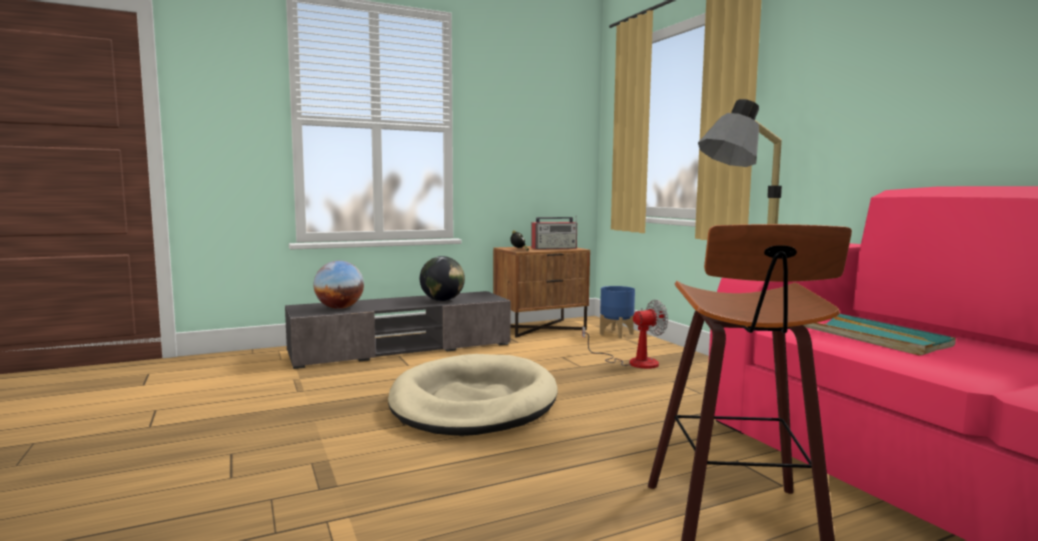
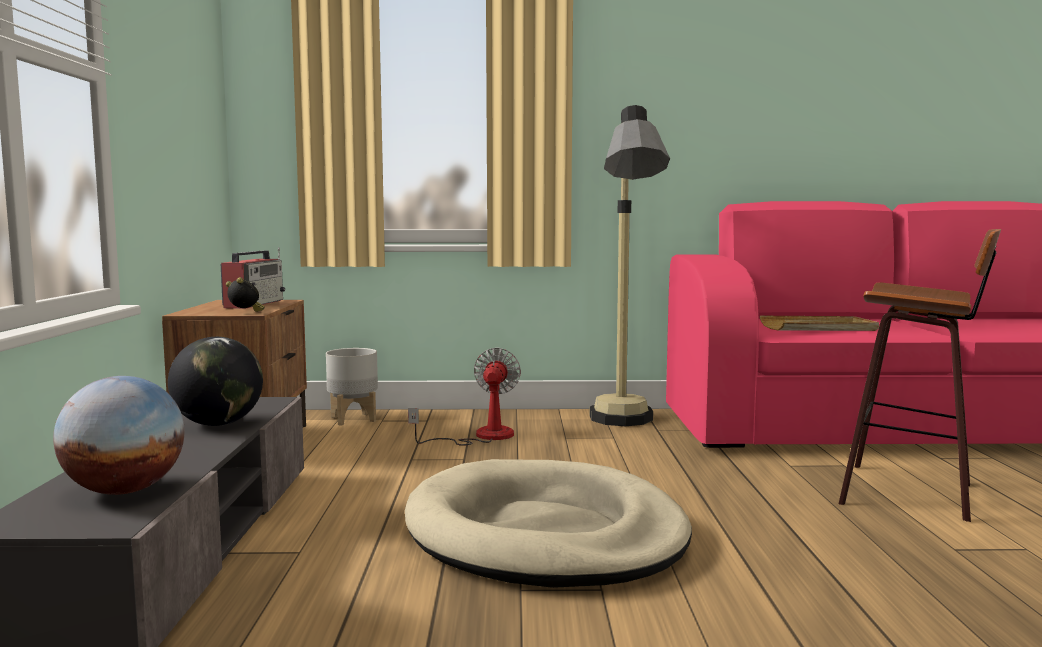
camera: 65 degrees left, 0 degrees up
blue planter [600,286,635,338] -> grey planter [326,348,378,426]
turquoise tray [804,314,956,356] -> beige tray [760,316,879,331]

